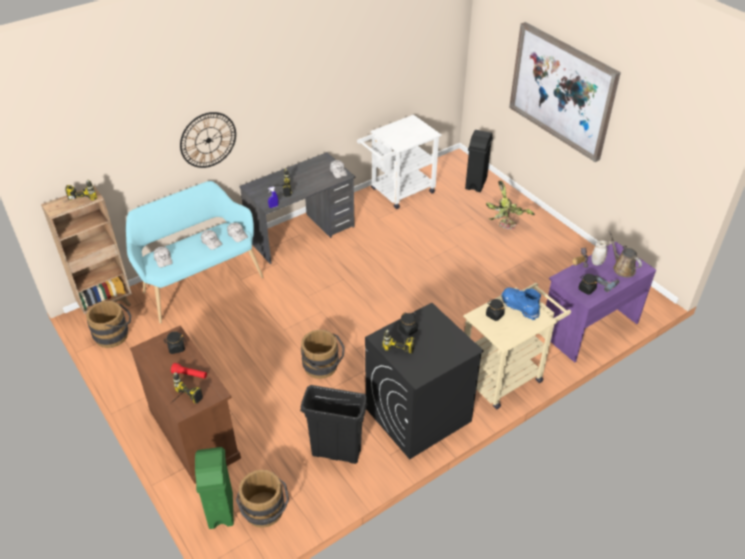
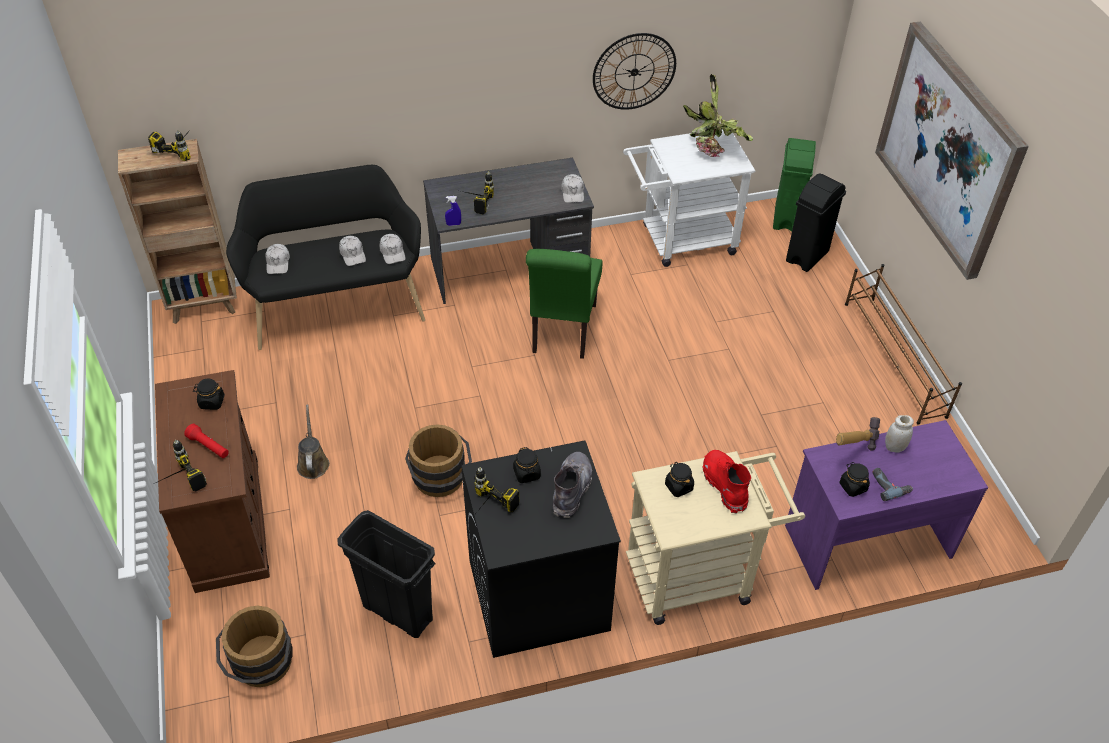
camera: 20 degrees right, 5 degrees up
brown bucket [86,301,131,348] -> none
turquoise bench [126,181,263,324] -> black bench [226,165,425,350]
wall clock [180,112,236,168] -> wall clock moved to [593,33,676,110]
green trash can [195,447,234,529] -> green trash can moved to [773,138,816,232]
potted plant [486,180,535,230] -> potted plant moved to [683,74,753,157]
blue boot [501,287,541,320] -> red boot [702,450,751,513]
brown watering can [608,230,642,277] -> brown watering can moved to [297,404,330,479]
none -> green chair [526,249,603,359]
none -> grey boot [553,452,592,518]
none -> brown shoe rack [845,264,962,425]

